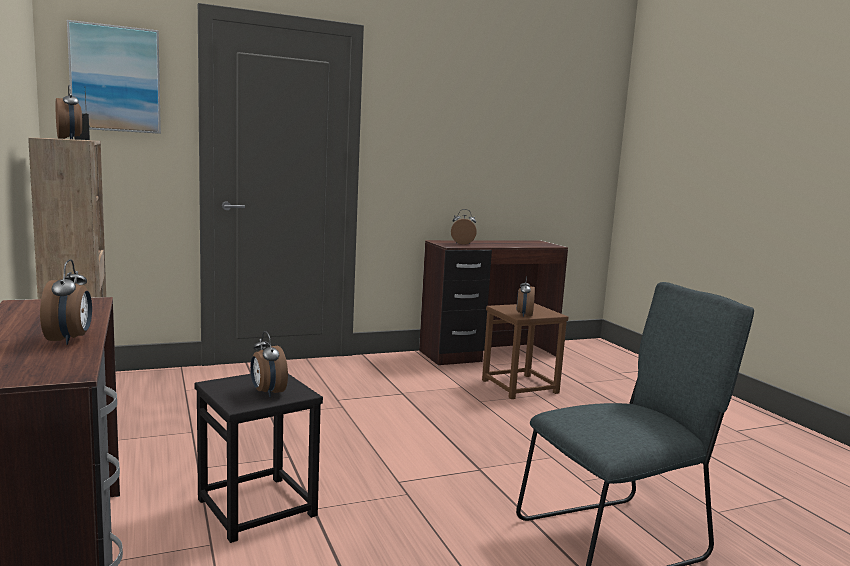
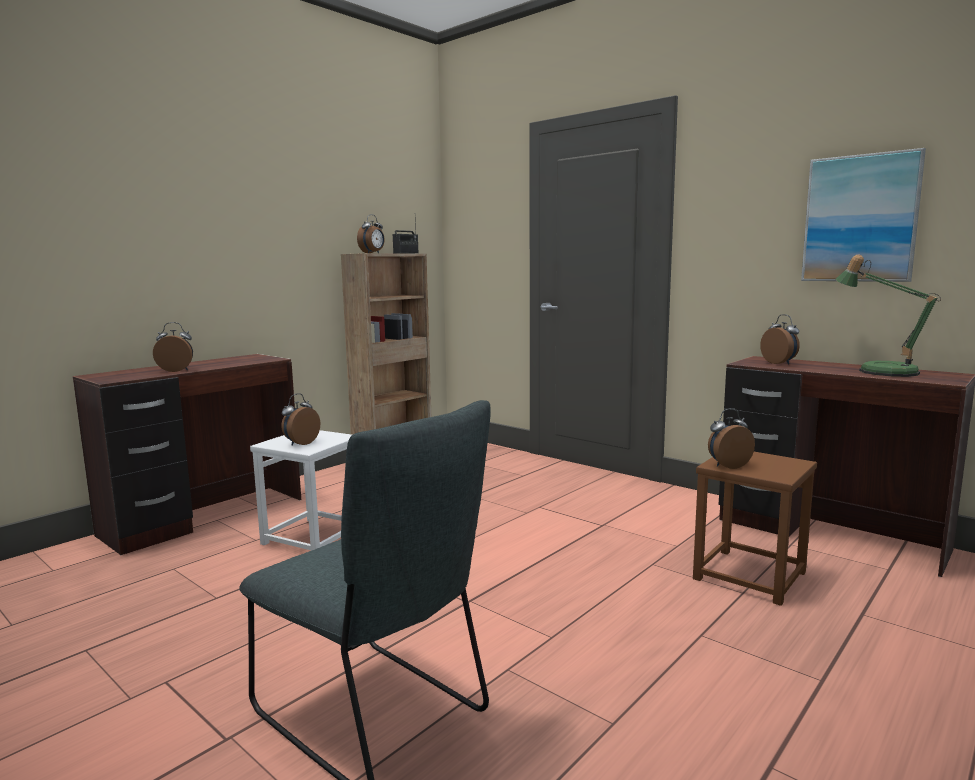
camera: 65 degrees right, 0 degrees up
alarm clock [40,260,92,345] -> alarm clock turned 150 degrees counterclockwise [153,322,193,372]
picture [67,20,161,134] -> picture moved to [801,148,926,282]
black stool [194,374,323,543] -> white stool [250,430,352,551]
none -> table lamp [835,255,941,377]

